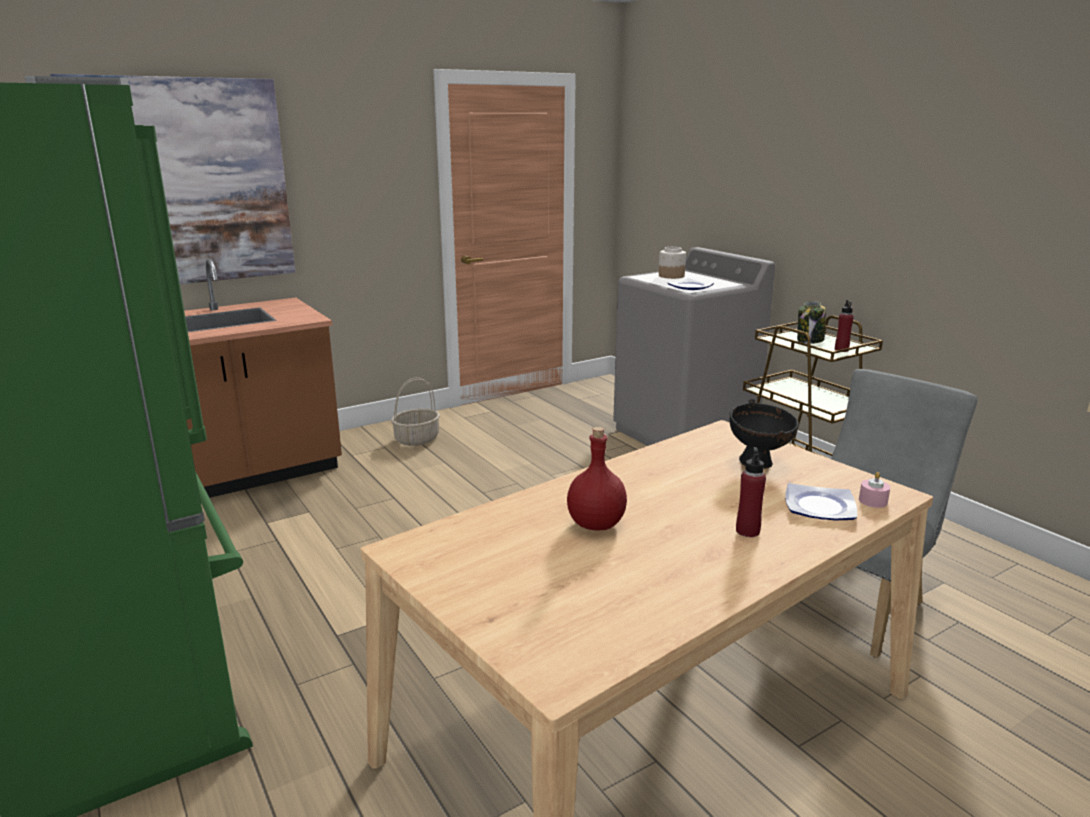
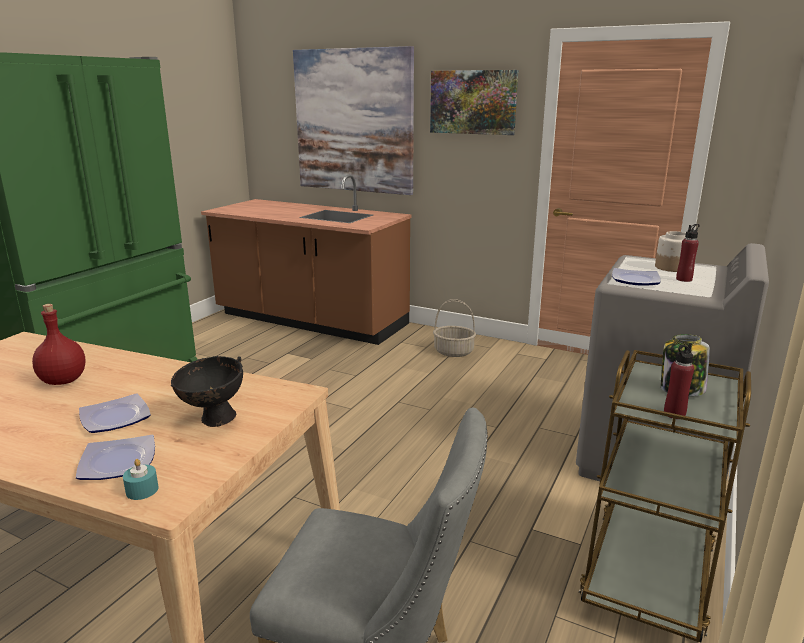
camera: 60 degrees right, 0 degrees up
red bottle [736,447,766,537] -> red bottle moved to [676,224,700,282]
pink candle [859,472,890,508] -> turquoise candle [123,459,159,500]
none -> plate [79,393,151,433]
none -> picture [430,70,519,135]

